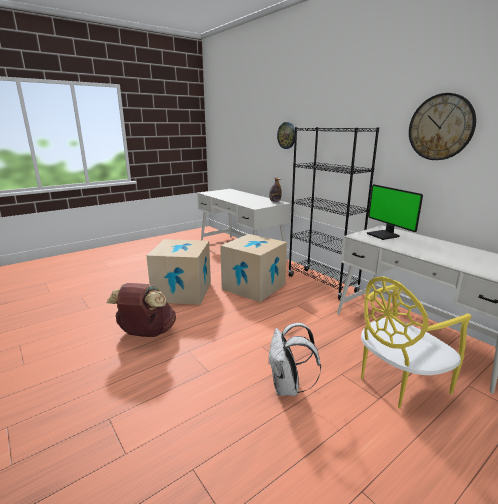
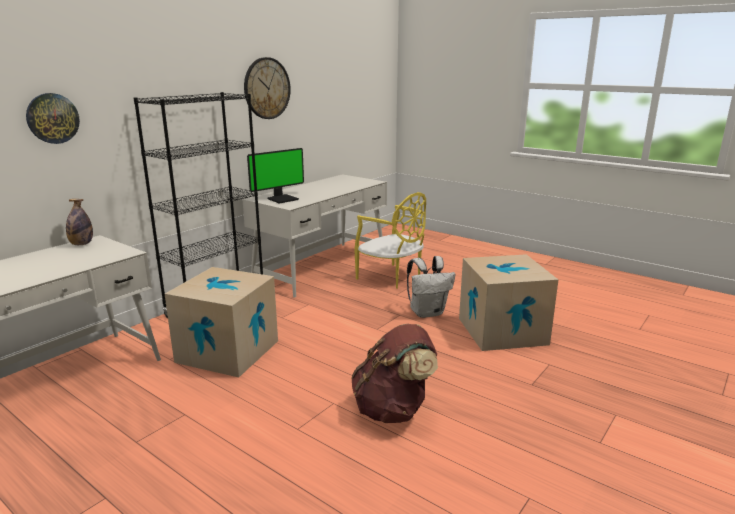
camera: 105 degrees left, 0 degrees up
cardboard box [147,239,211,305] -> cardboard box moved to [459,254,558,351]

